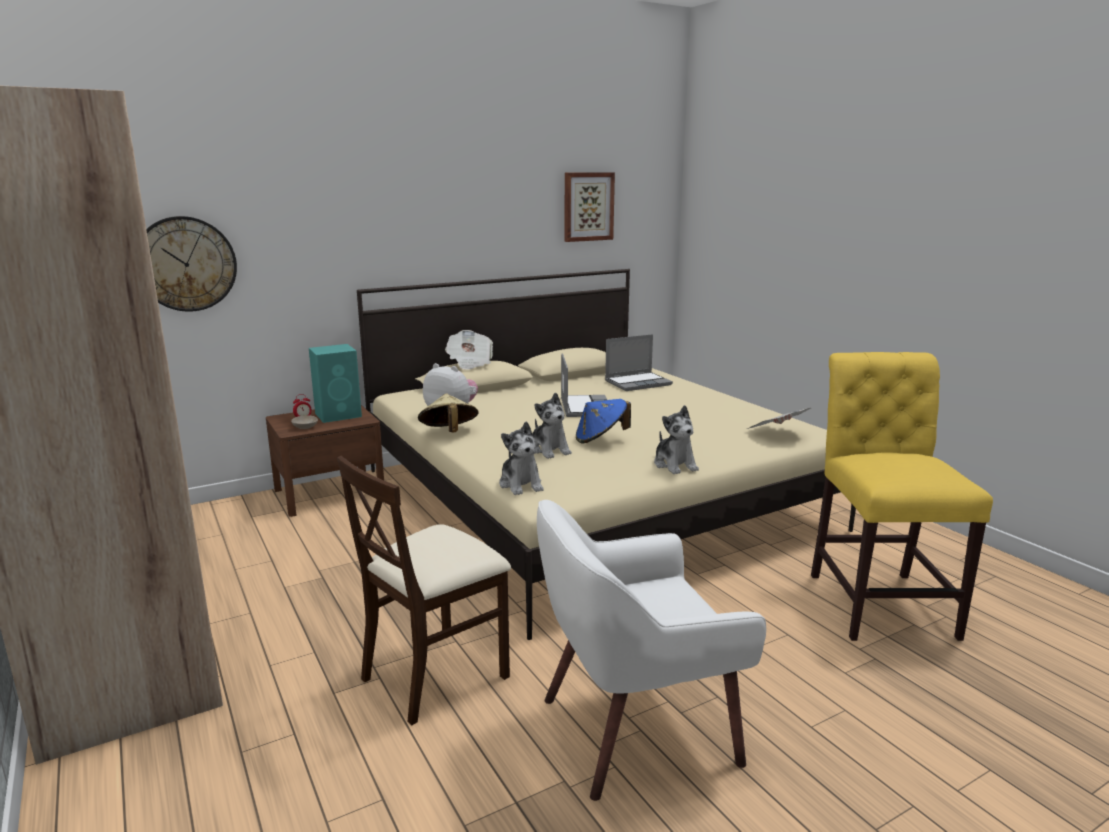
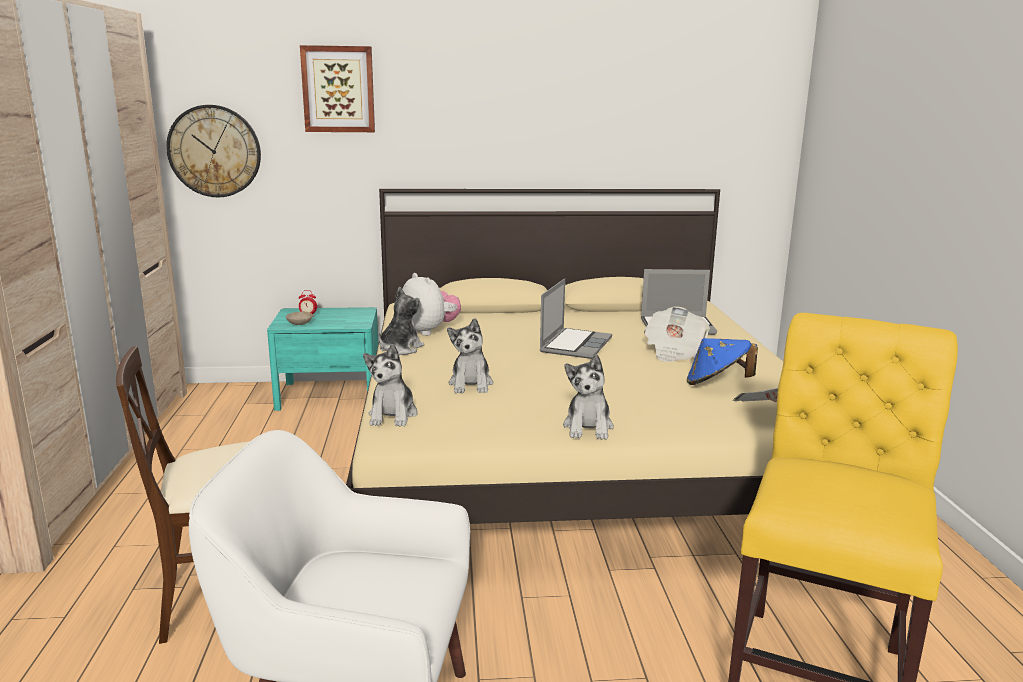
camera: 25 degrees right, 0 degrees up
brown nightstand [266,405,384,517] -> turquoise nightstand [267,307,378,411]
turquoise speaker [309,344,362,423] -> none
beige hat [418,393,479,432] -> plush toy [379,286,424,355]
newspaper [445,330,493,370] -> newspaper moved to [644,306,710,362]
picture [564,172,615,242] -> picture moved to [300,45,375,132]
blue hat [576,399,631,444] -> blue hat moved to [687,338,758,385]

